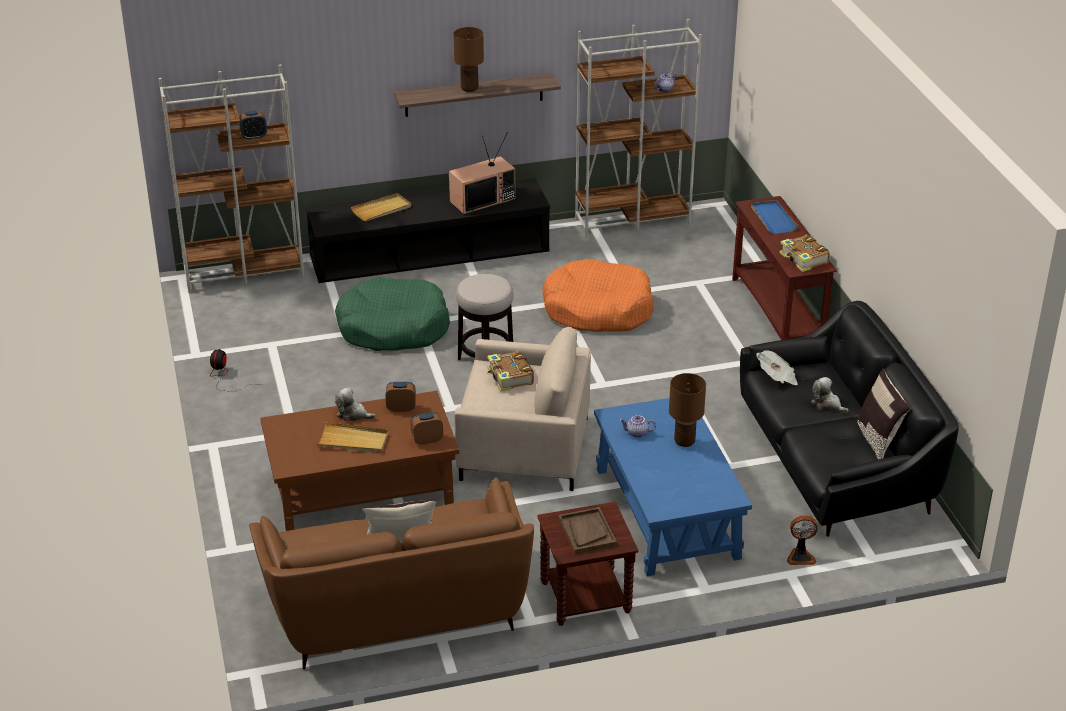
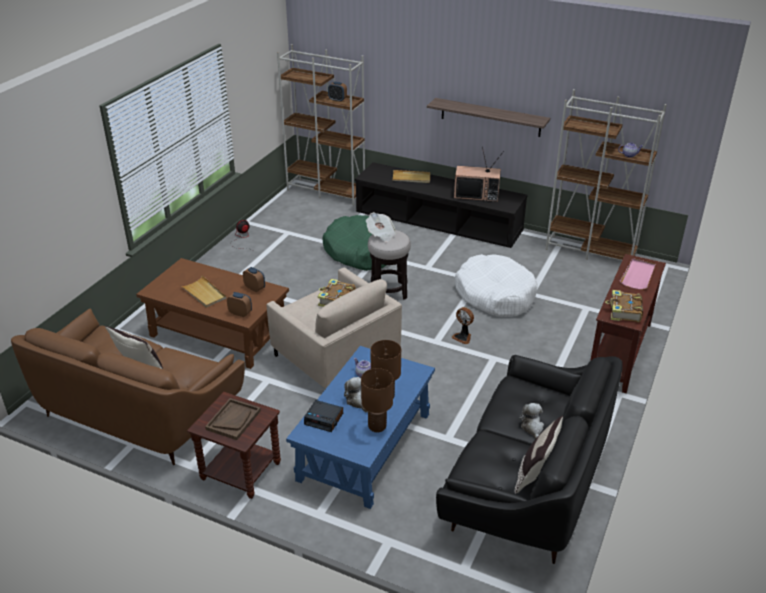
camera: 40 degrees right, 0 degrees up
plush toy [335,388,376,421] -> plush toy moved to [344,377,368,413]
brown table lamp [454,27,484,92] -> brown table lamp moved to [361,368,393,432]
orange dog bed [542,259,653,332] -> white dog bed [455,254,538,317]
blue tray [751,200,799,234] -> pink tray [620,258,655,290]
newspaper [757,350,798,385] -> newspaper moved to [366,212,397,242]
fan [787,515,817,565] -> fan moved to [451,307,474,344]
none -> alarm clock [304,400,343,432]

